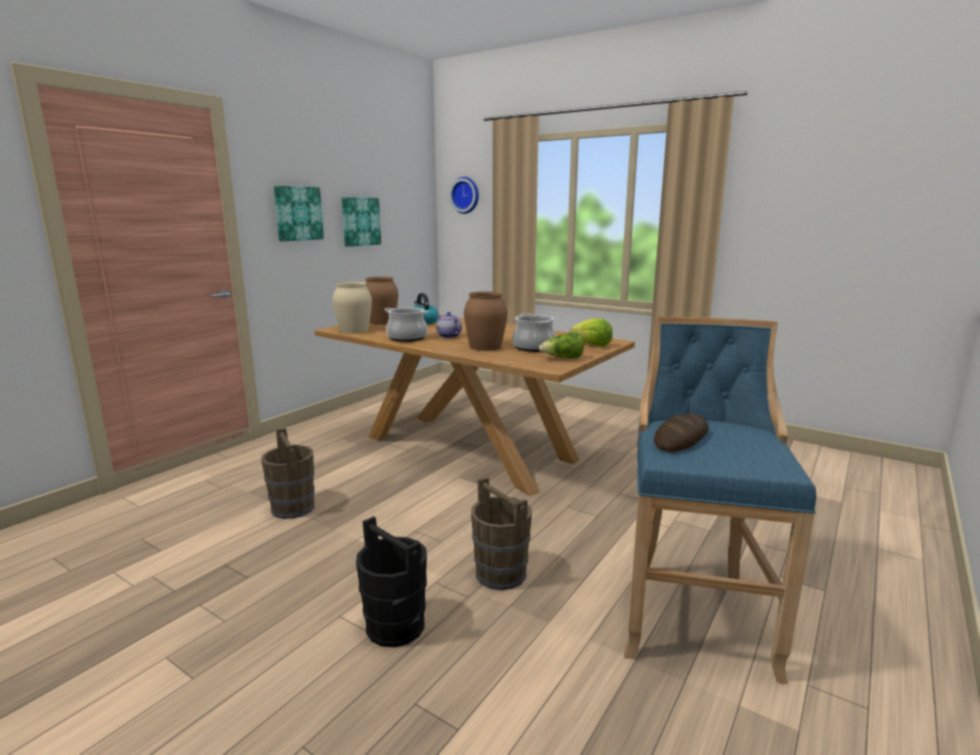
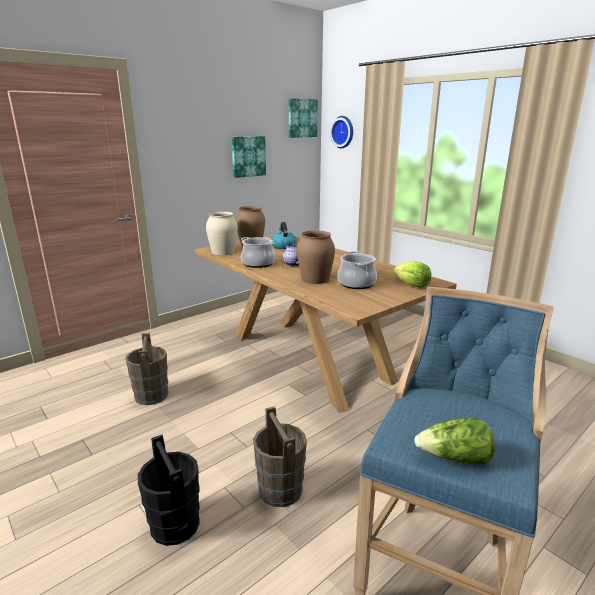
camera: 15 degrees right, 5 degrees up
picture [274,186,324,241] -> picture moved to [289,98,318,138]
lettuce [539,333,584,358] -> lettuce moved to [414,418,495,464]
bread [654,414,709,452] -> none

